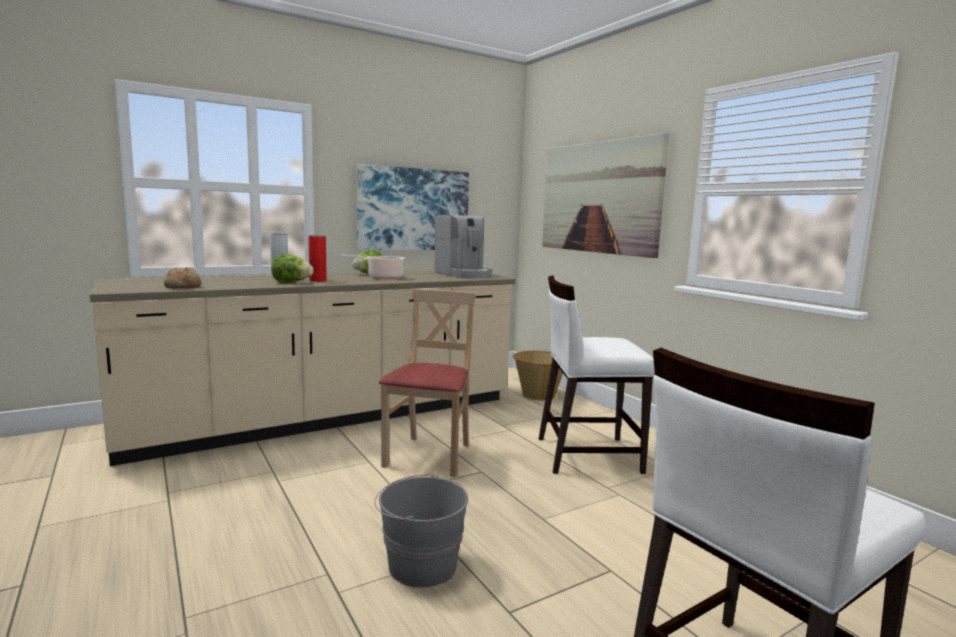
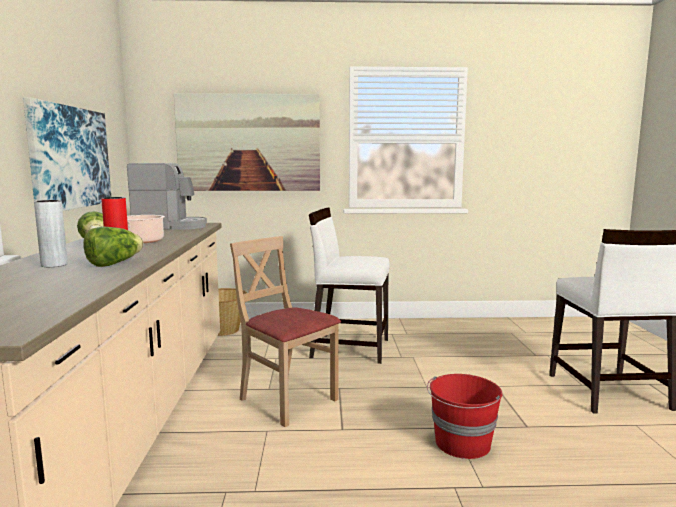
camera: 60 degrees left, 0 degrees up
bread [164,268,201,288] -> none
grey bucket [374,474,468,588] -> red bucket [427,374,503,459]
white chair [539,276,655,474] -> white chair turned 75 degrees clockwise [309,207,390,364]

